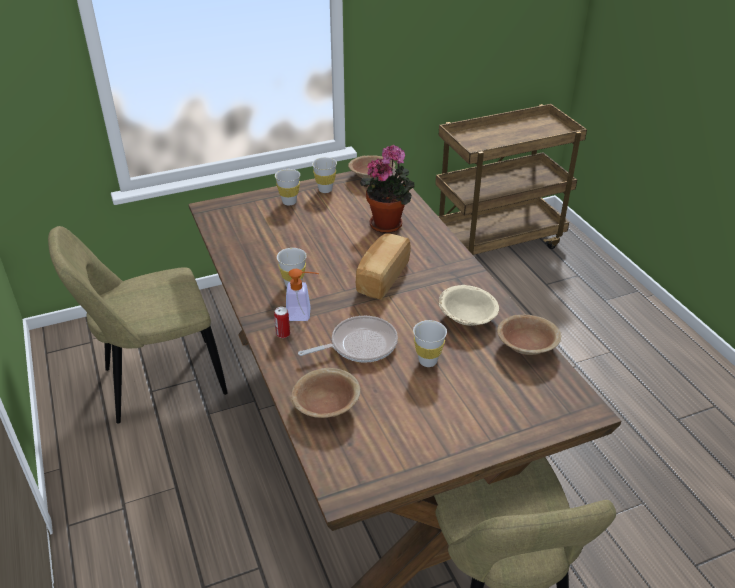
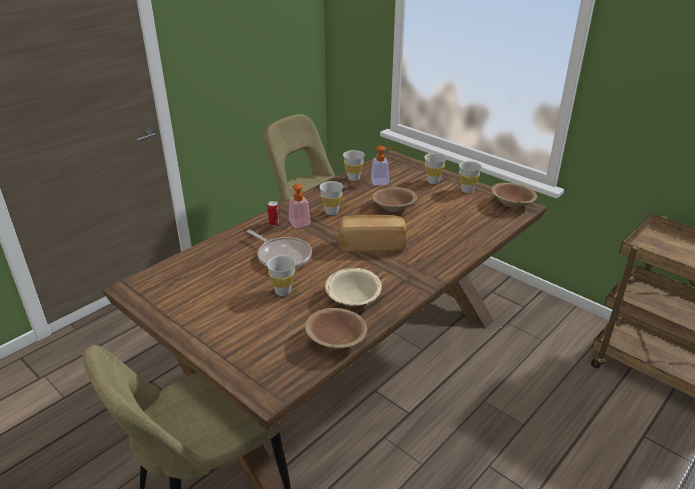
camera: 65 degrees right, 5 degrees down
brown bowl [291,368,361,418] -> brown bowl moved to [372,187,417,212]
potted plant [360,144,414,233] -> none
none -> white cup [343,150,365,181]
none -> soap dispenser [371,146,397,185]

